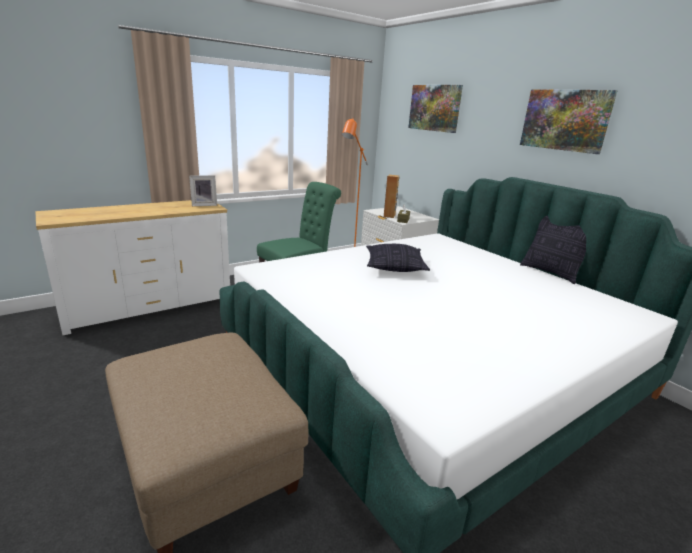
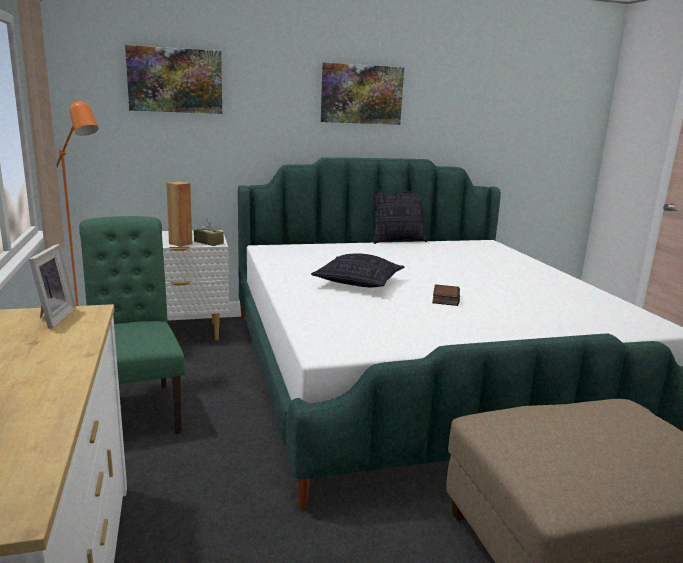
camera: 70 degrees left, 5 degrees down
none -> book [432,284,460,306]

